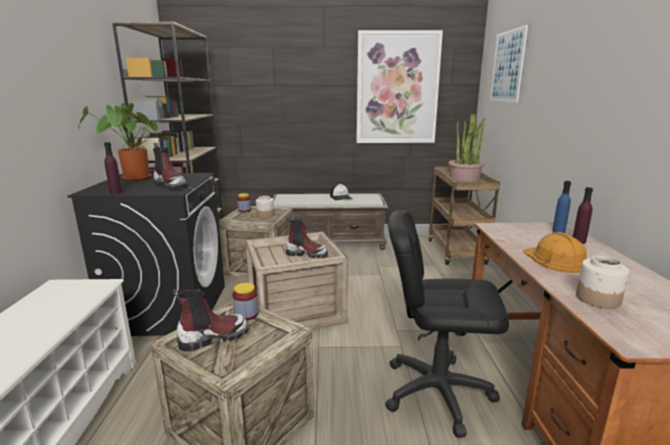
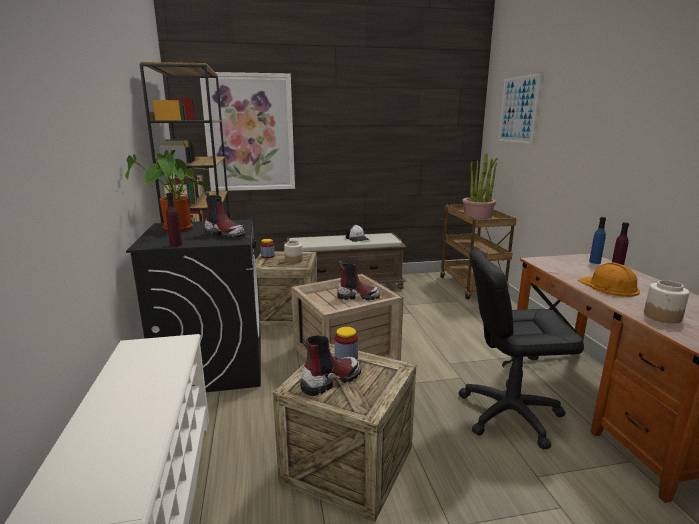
camera: 10 degrees left, 0 degrees up
picture [356,30,443,143] -> picture moved to [200,72,295,191]

